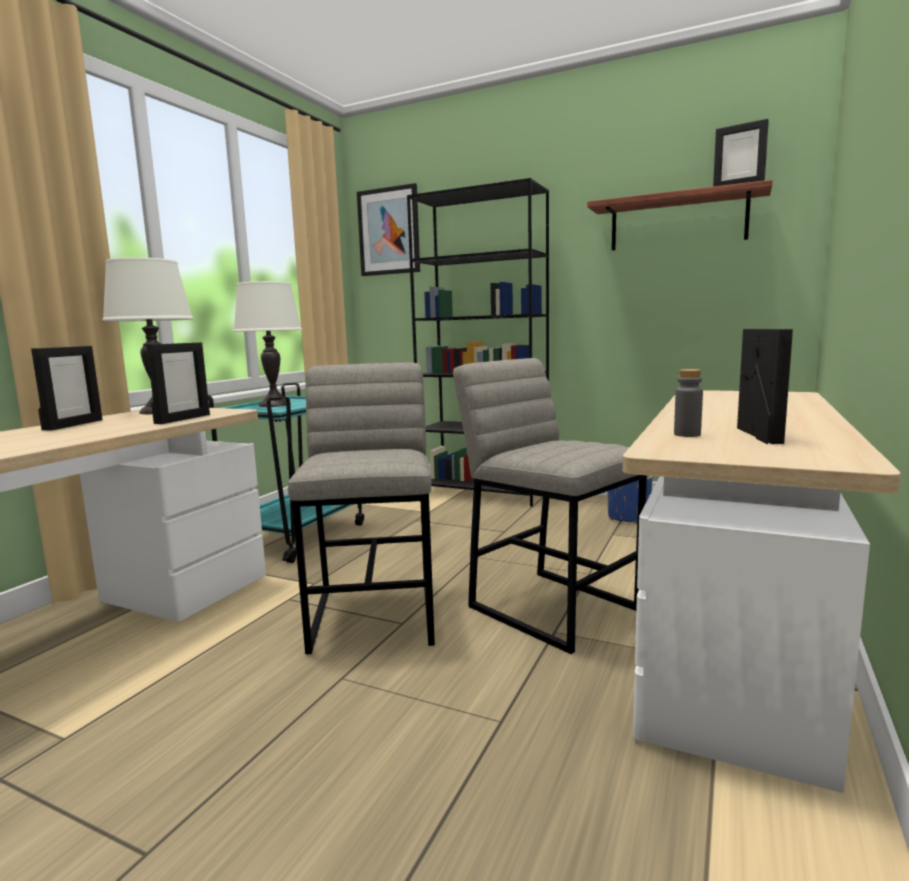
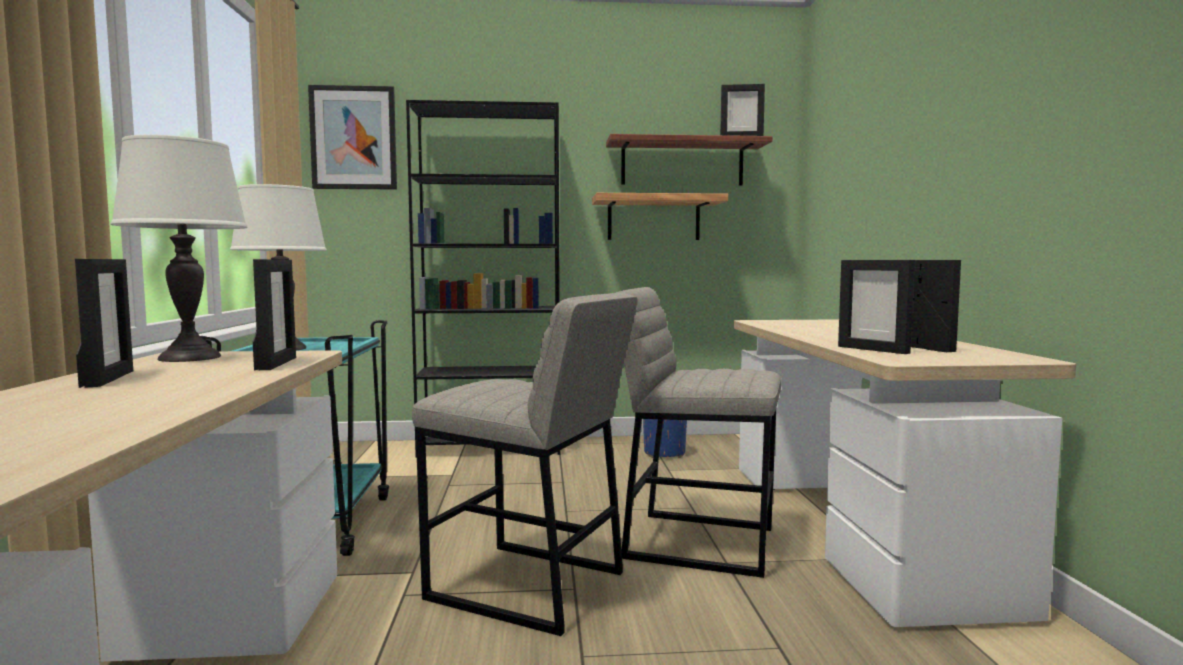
camera: 30 degrees left, 5 degrees down
grey chair [288,363,435,654] -> grey chair turned 150 degrees clockwise [412,293,638,636]
grey bottle [674,369,703,437] -> picture frame [838,260,915,354]
none -> shelf [592,193,728,240]

